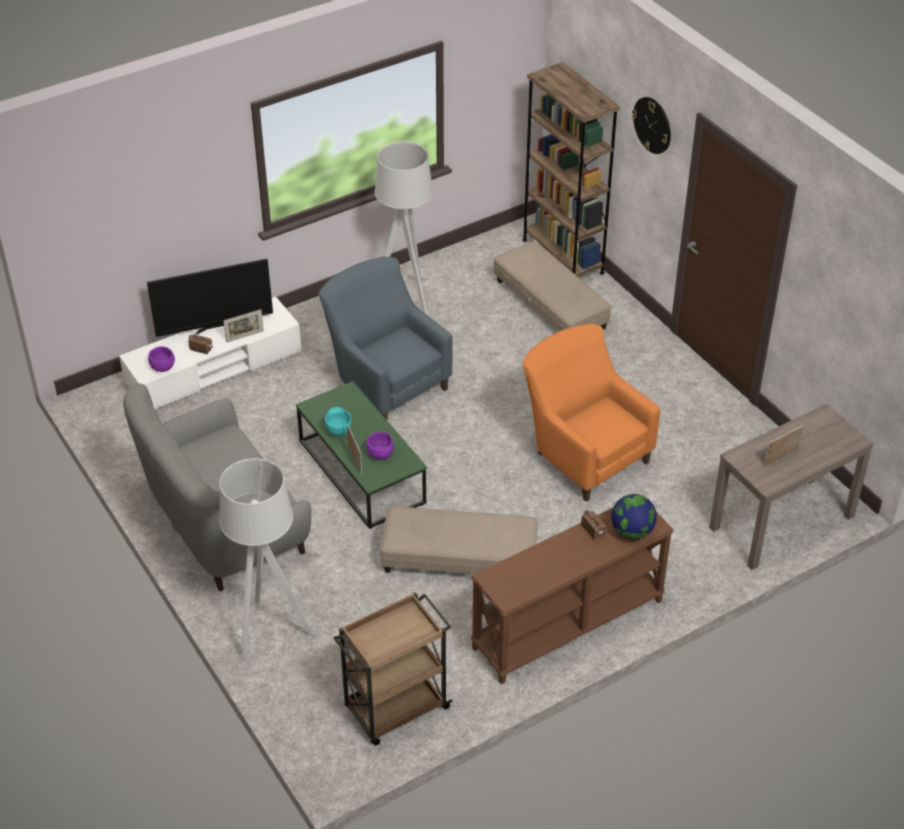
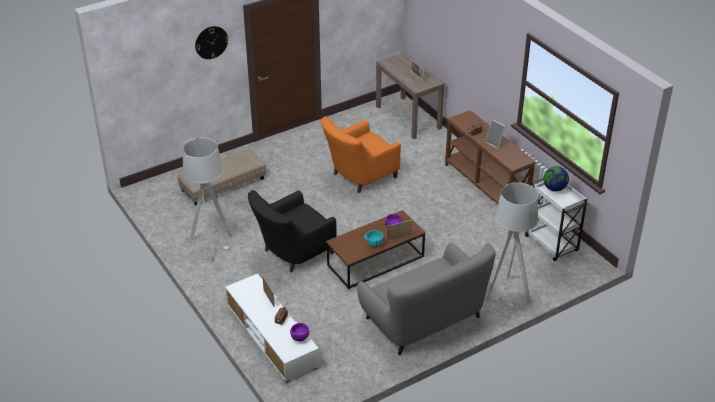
camera: 90 degrees left, 5 degrees down
television [147,259,273,337] -> none
green coffee table [296,381,427,529] -> brown coffee table [326,210,426,289]
blue armchair [319,257,453,421] -> black armchair [248,190,337,272]
brown cart [333,592,453,745] -> white cart [524,178,589,261]
beige ottoman [380,506,538,574] -> none
brown bookcase [522,62,620,277] -> none
globe [611,494,657,539] -> globe moved to [543,166,569,191]
none -> picture frame [485,119,506,149]

